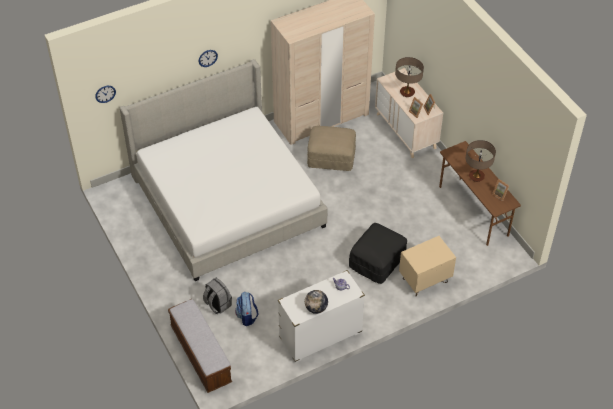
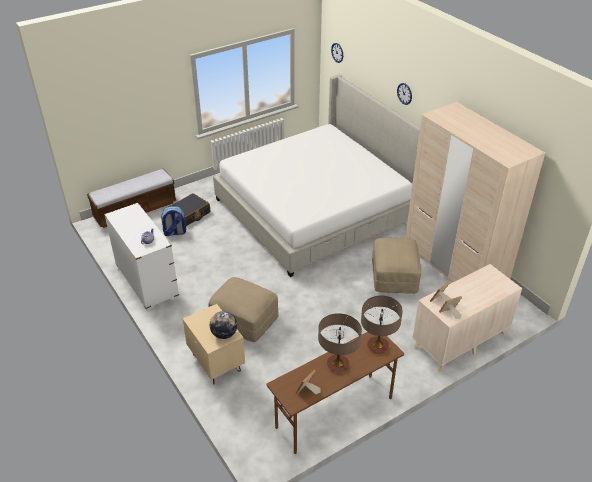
camera: 85 degrees right, 10 degrees down
grey backpack [203,278,232,314] -> black suitcase [169,193,210,226]
globe [305,290,328,314] -> globe moved to [210,311,237,339]
black ottoman [349,223,407,284] -> beige ottoman [208,277,279,342]
table lamp [395,57,424,97] -> table lamp moved to [361,295,403,354]

